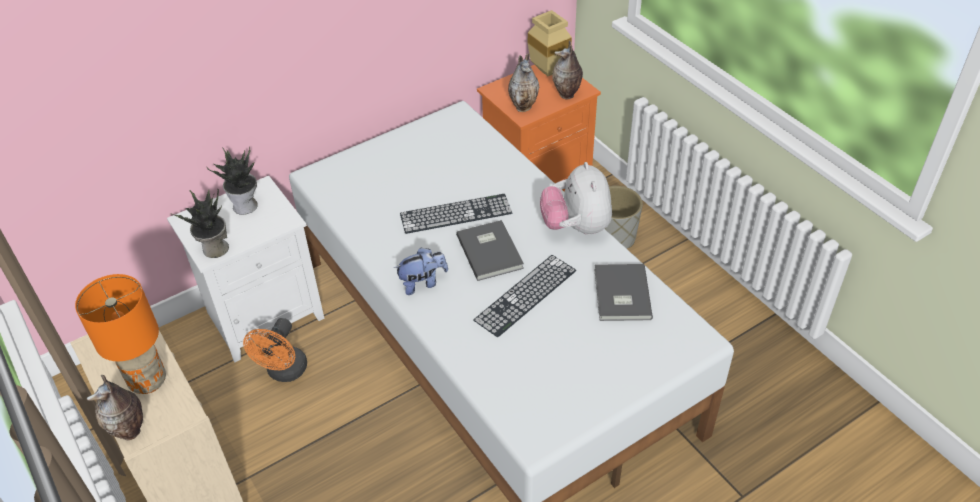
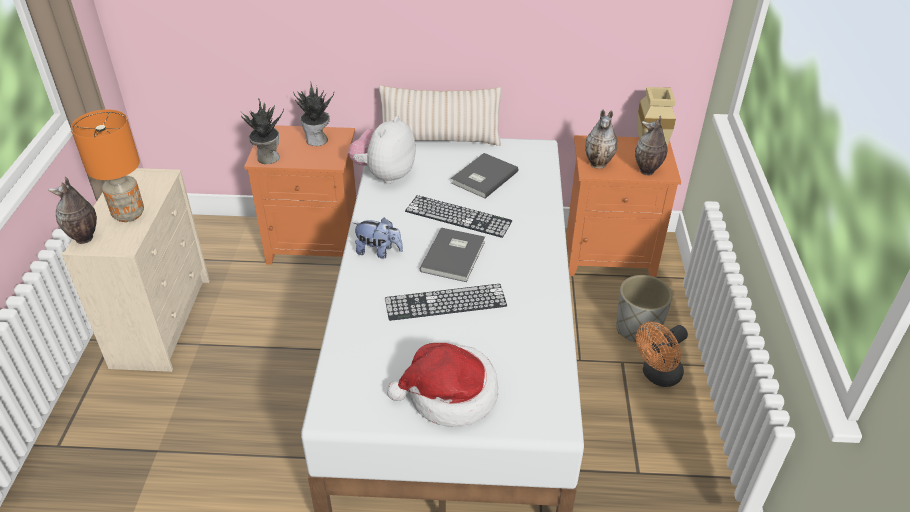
camera: 35 degrees right, 5 degrees down
white nightstand [167,176,325,362] -> orange nightstand [244,125,356,265]
orange fan [243,318,307,382] -> orange fan moved to [636,322,688,387]
plush toy [540,162,612,235] -> plush toy moved to [348,116,416,184]
grey book [594,264,653,321] -> grey book moved to [451,153,518,199]
none -> beige pillow [379,85,502,146]
none -> hat [387,343,498,427]

